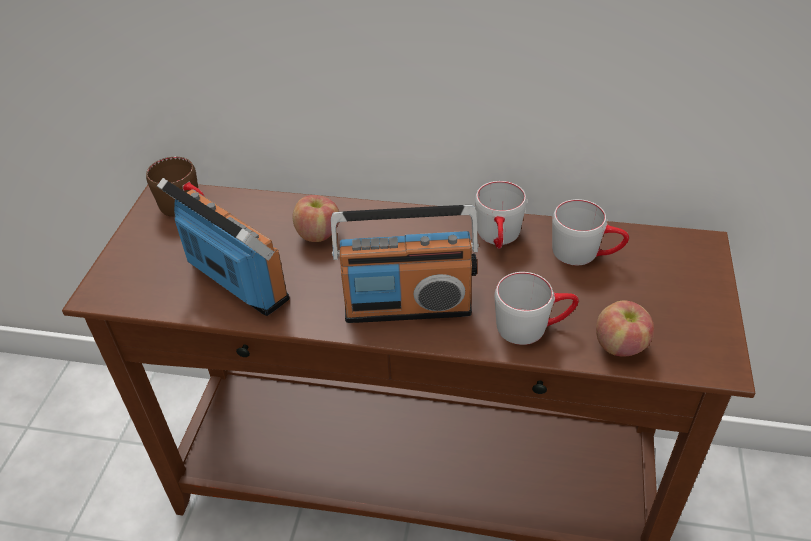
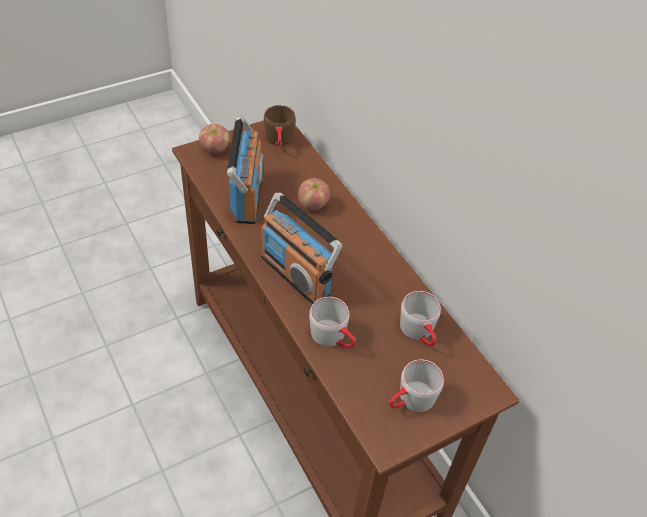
camera: 45 degrees right, 5 degrees up
grey mug [475,181,527,249] -> grey mug moved to [389,360,444,412]
apple [596,300,654,356] -> apple moved to [199,124,230,154]

